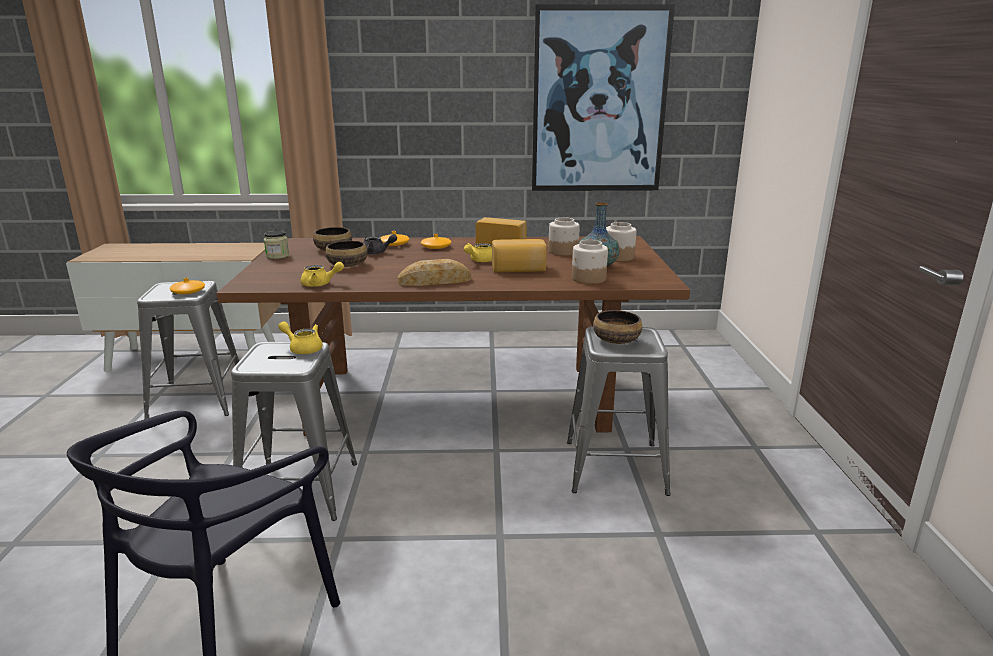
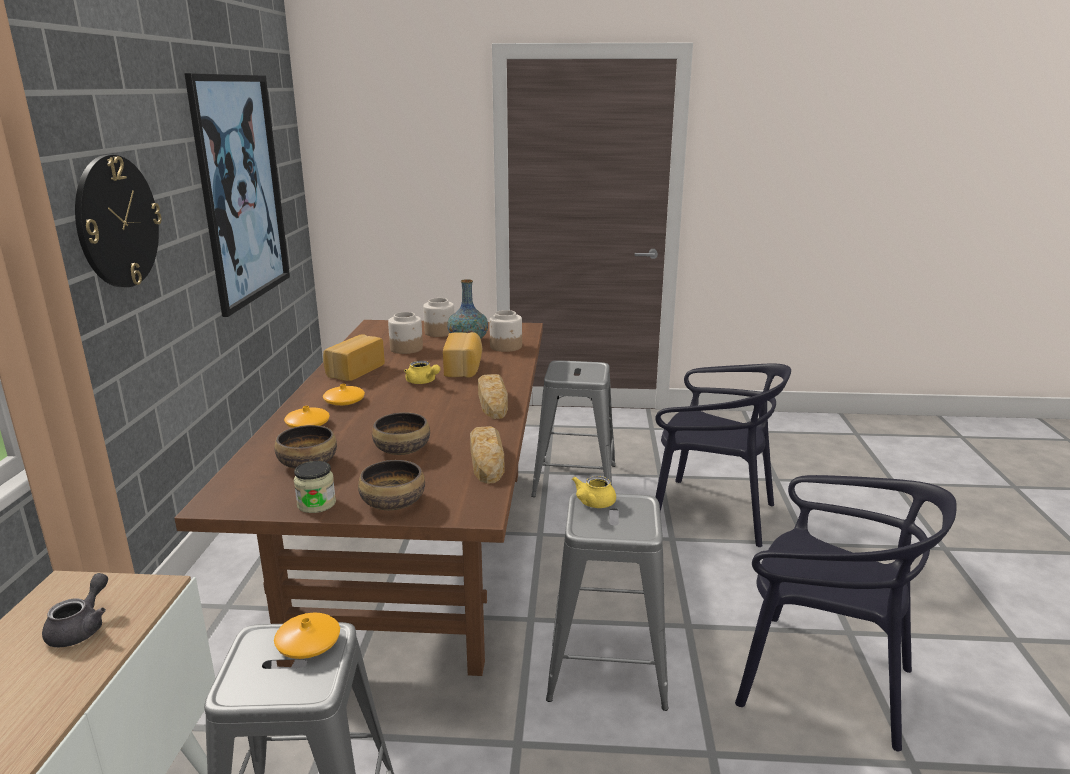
camera: 85 degrees left, 0 degrees up
yellow teapot [301,262,344,287] -> bread [470,426,505,484]
grey teapot [363,234,397,255] -> grey teapot moved to [42,573,108,647]
bowl [593,310,642,344] -> bowl moved to [358,460,425,510]
none -> wall clock [75,155,162,287]
none -> black chair [655,364,791,547]

